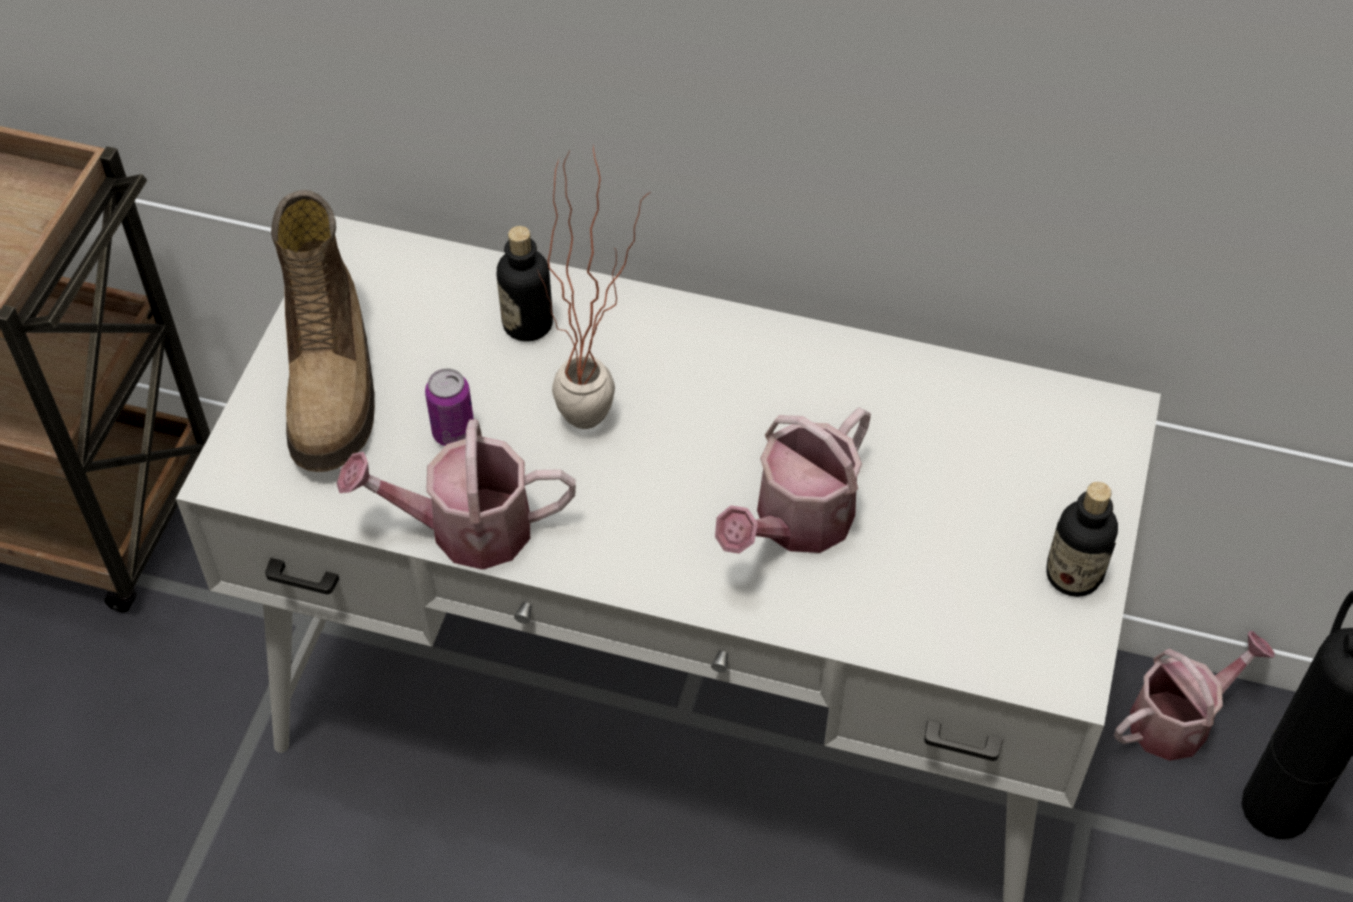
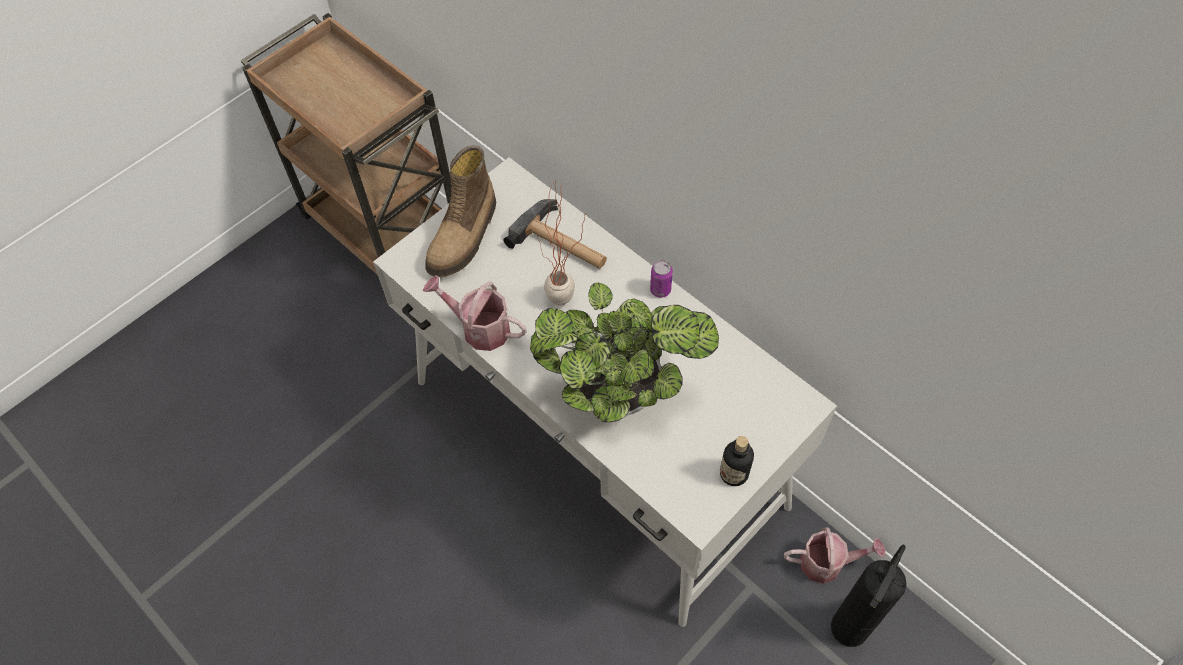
camera: 30 degrees right, 5 degrees up
can [425,369,474,446] -> can moved to [650,260,673,298]
bottle [497,226,553,342] -> hammer [503,199,607,269]
watering can [715,408,871,554] -> potted plant [530,283,719,422]

